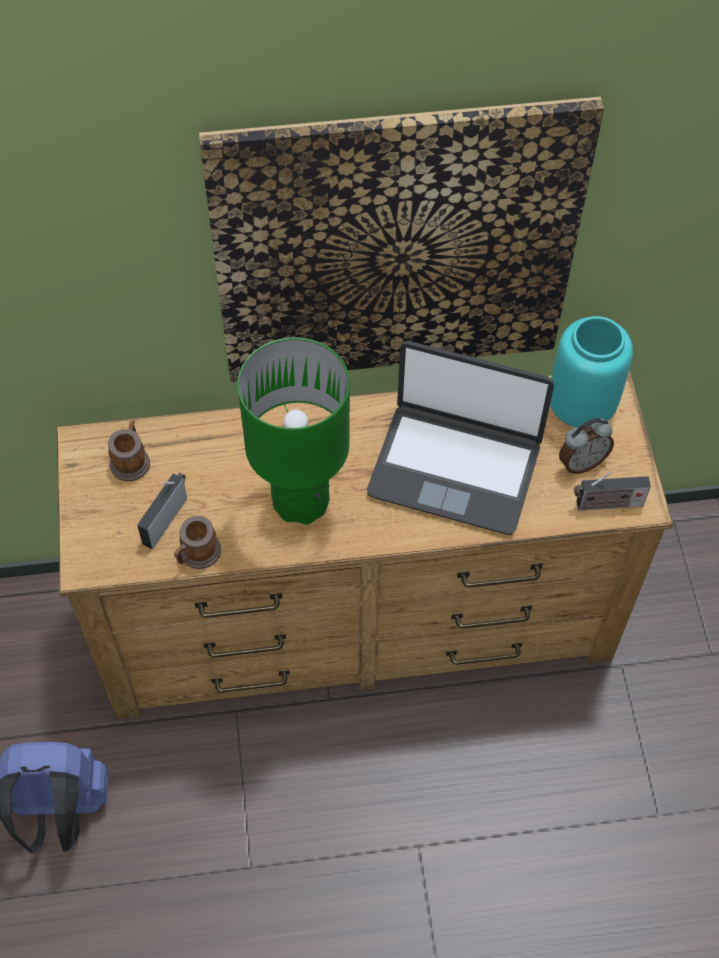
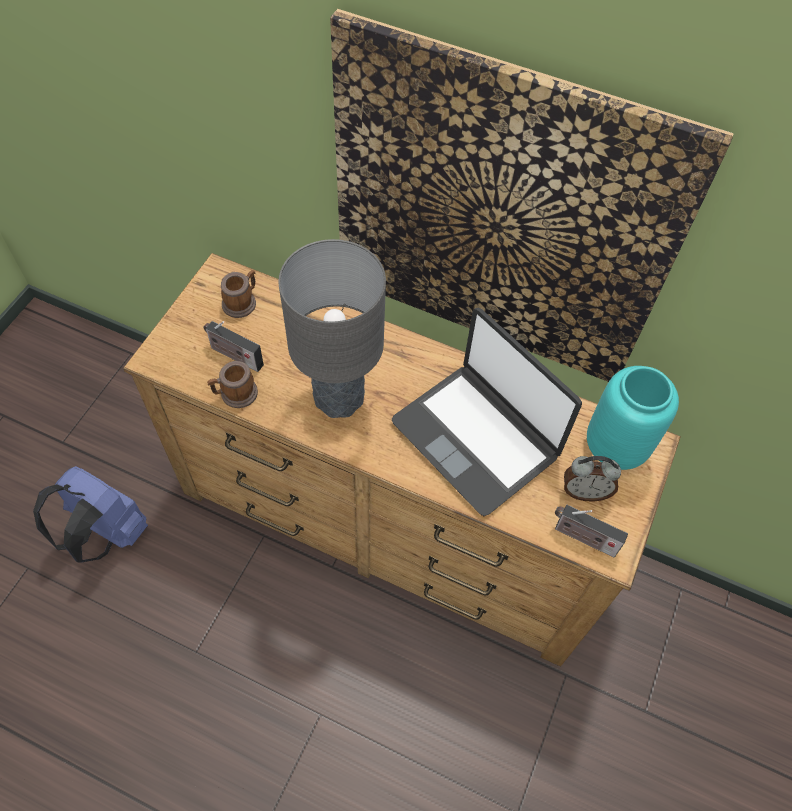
camera: 30 degrees right, 0 degrees up
radio [137,473,187,549] -> radio turned 120 degrees counterclockwise [203,321,264,372]
green table lamp [237,337,350,525] -> grey table lamp [278,239,386,418]

